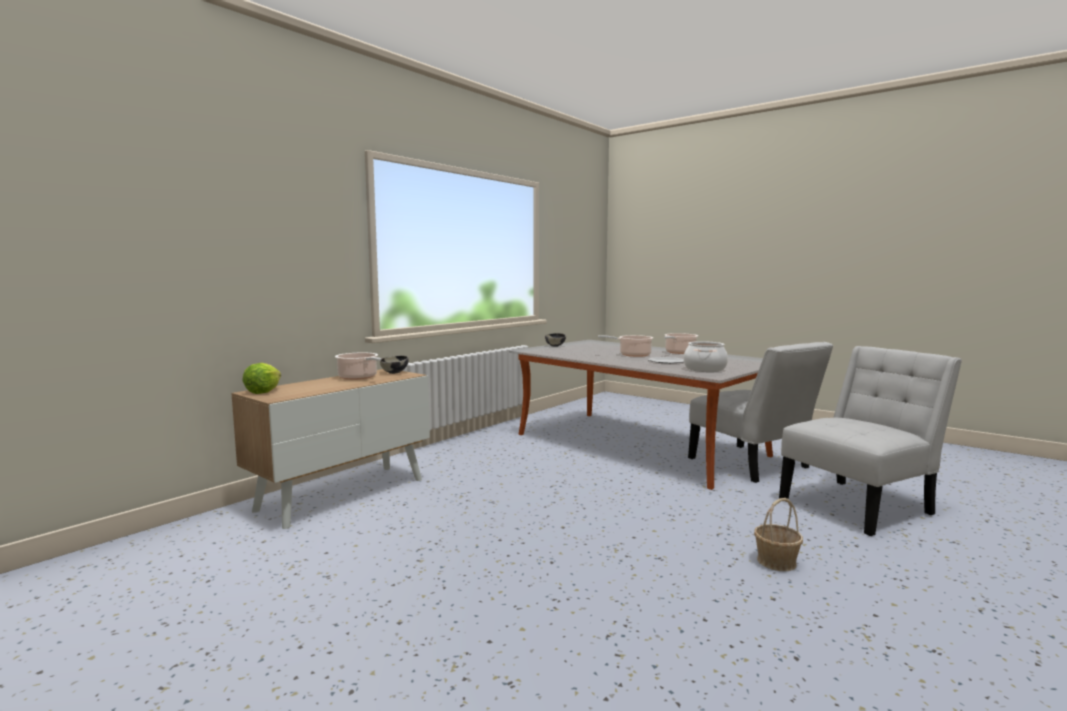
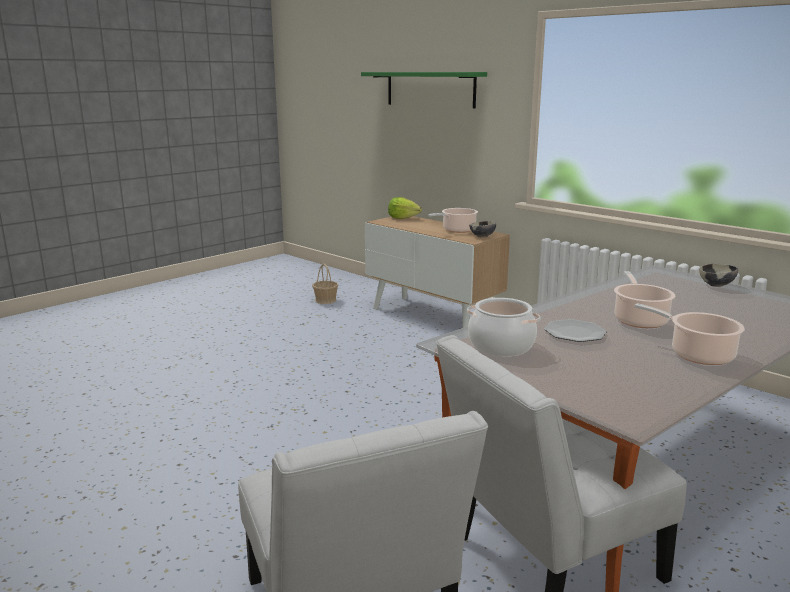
camera: 95 degrees right, 10 degrees up
basket [754,498,803,571] -> basket moved to [312,264,339,304]
none -> green shelf [361,72,487,108]

